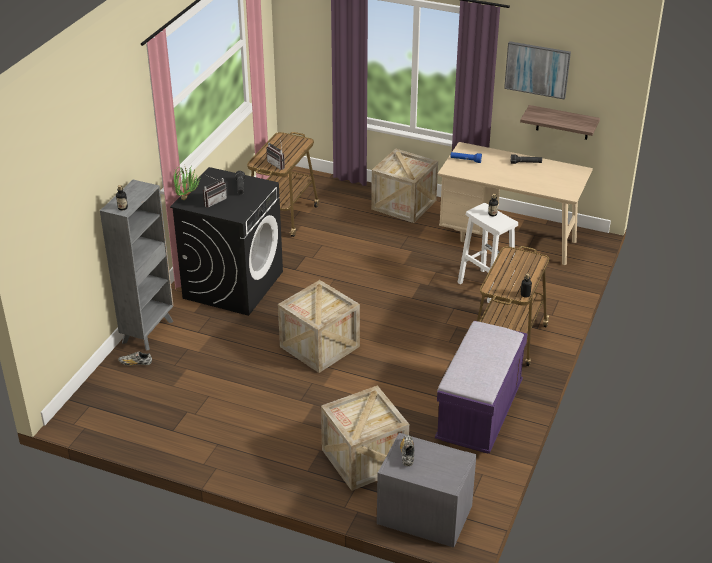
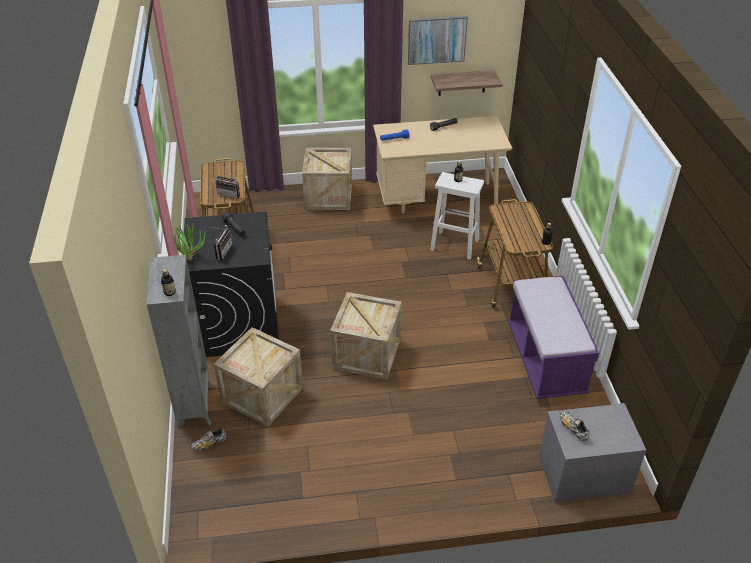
camera: 30 degrees left, 5 degrees up
crate [321,385,409,491] -> crate moved to [214,327,303,427]

